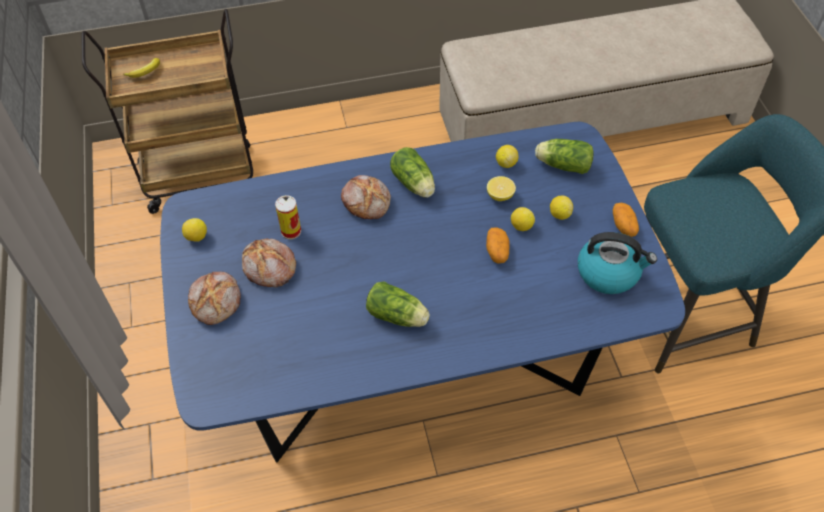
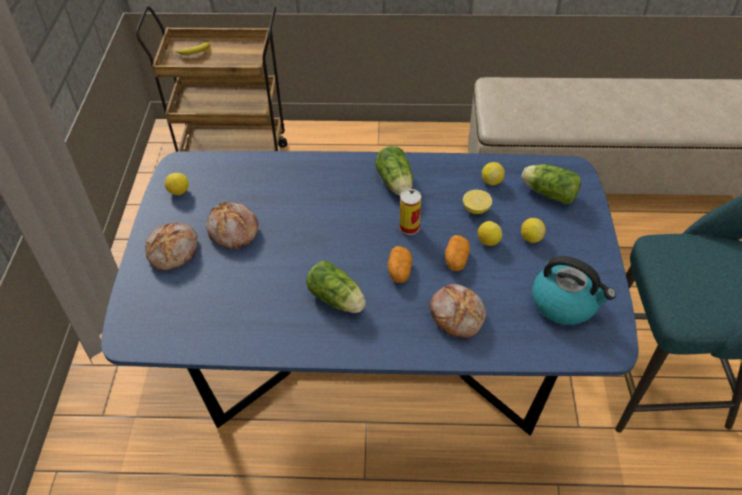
camera: 15 degrees right, 5 degrees down
can [275,195,301,239] -> can moved to [400,189,421,235]
bread [341,175,391,219] -> bread moved to [430,284,486,338]
potato [613,203,639,237] -> potato moved to [388,246,412,283]

